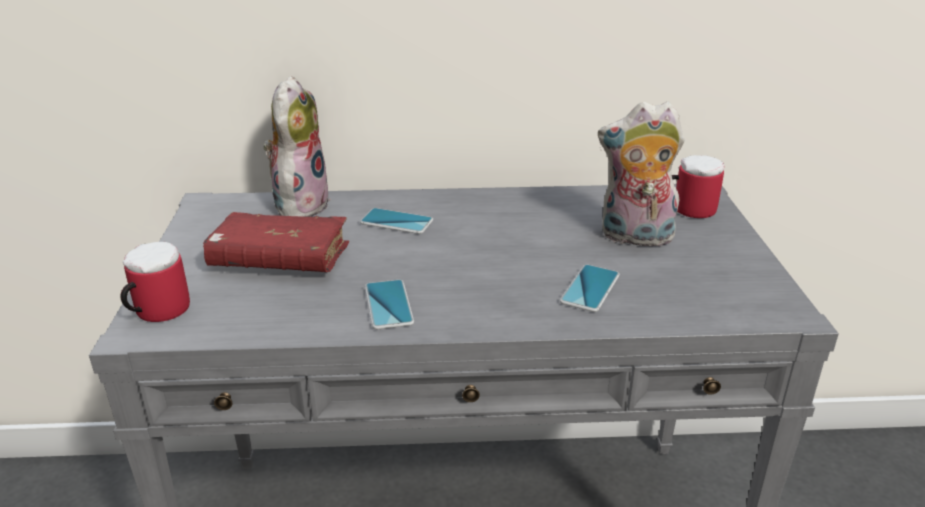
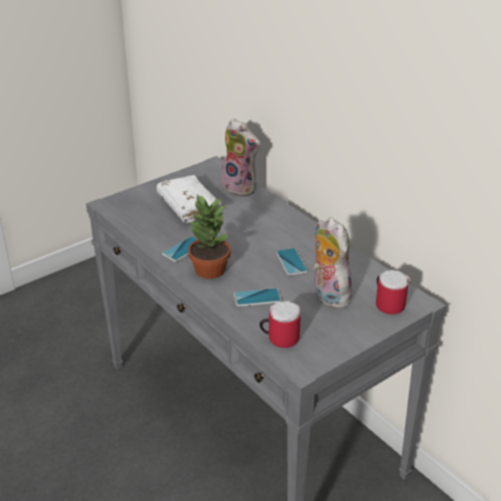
camera: 55 degrees right, 5 degrees up
mug [120,242,190,322] -> mug moved to [260,300,301,348]
red book [203,212,349,272] -> white book [157,175,222,223]
plush toy [264,76,331,217] -> plush toy turned 60 degrees clockwise [221,119,260,197]
phone [360,208,433,234] -> phone moved to [276,248,308,275]
none -> potted plant [188,194,231,279]

